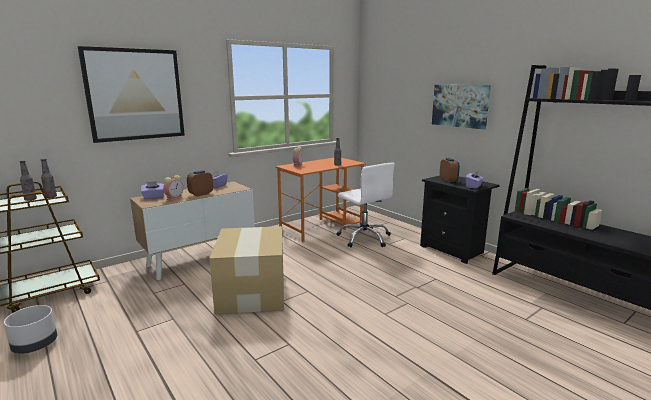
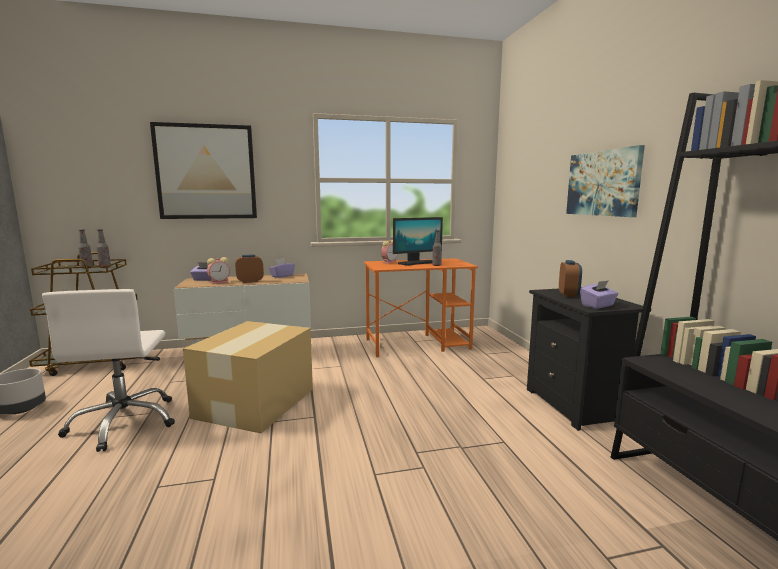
camera: 25 degrees right, 5 degrees down
white office chair [336,163,395,247] -> white office chair moved to [42,289,175,452]
none -> monitor [393,217,443,266]

